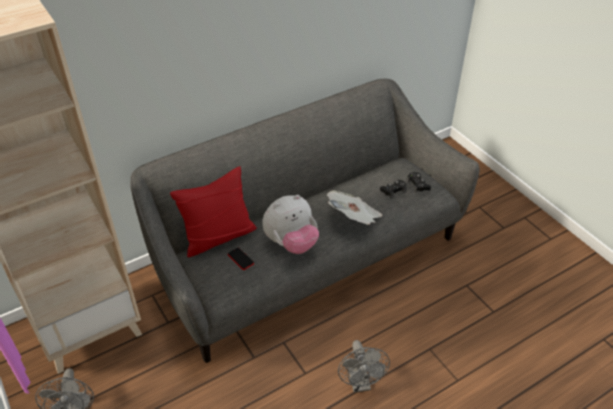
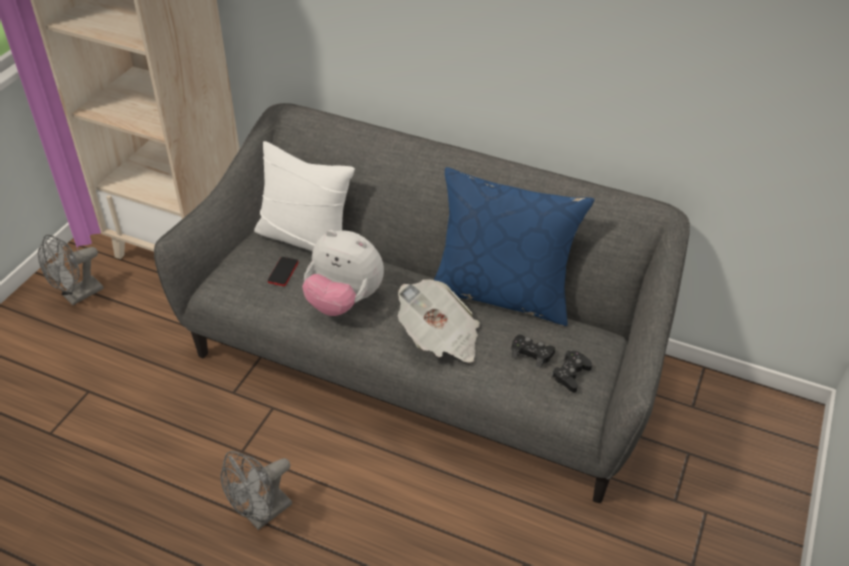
camera: 55 degrees right, 0 degrees up
red pillow [170,166,257,257] -> white pillow [254,141,355,251]
none -> blue pillow [434,167,594,327]

